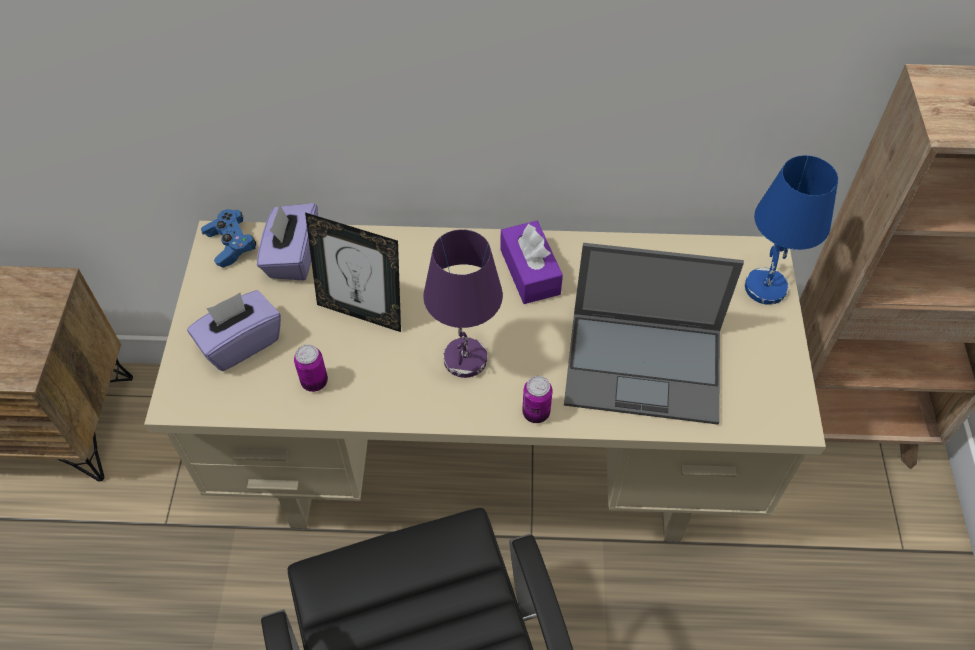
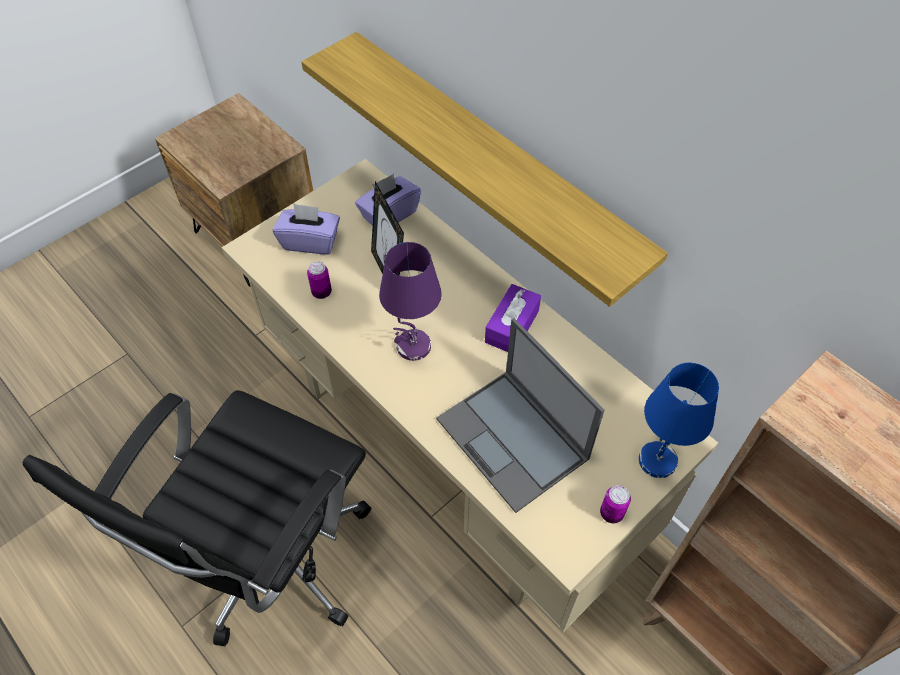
camera: 45 degrees right, 0 degrees up
blue game controller [201,209,256,268] -> none
can [522,376,553,423] -> can moved to [600,485,631,523]
none -> shelf [301,32,668,307]

